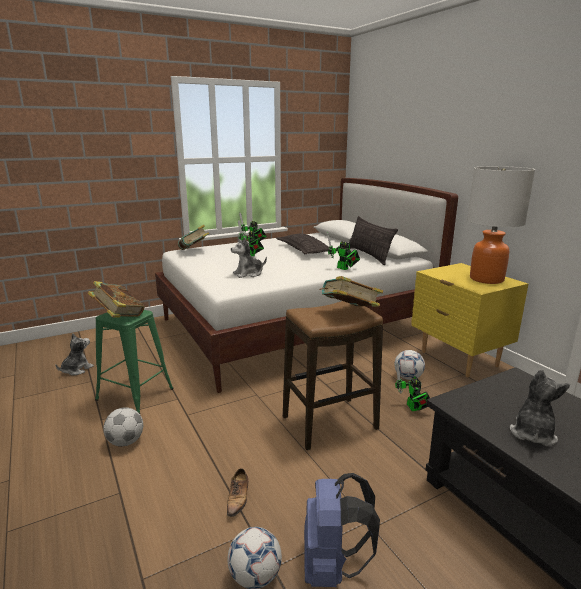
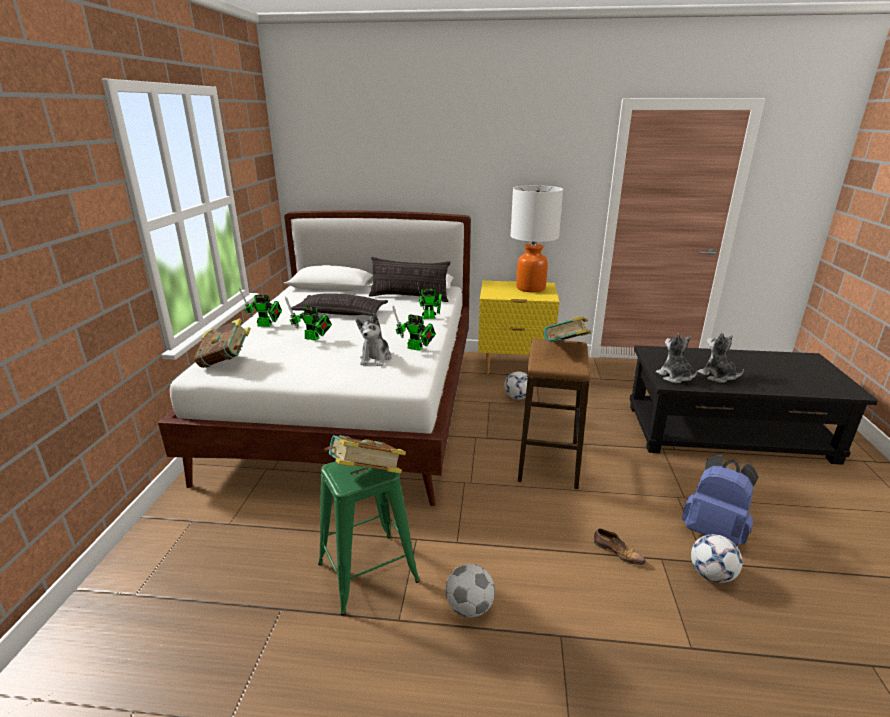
camera: 55 degrees left, 5 degrees up
plush toy [55,333,94,376] -> plush toy moved to [656,333,697,383]
toy robot [395,363,430,411] -> toy robot moved to [393,306,436,351]

